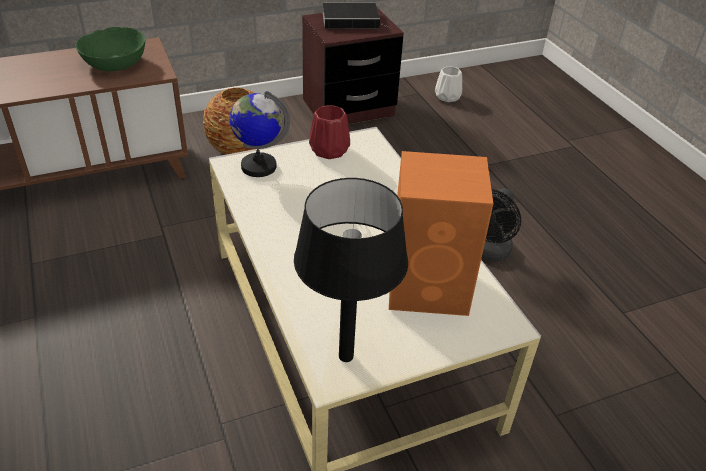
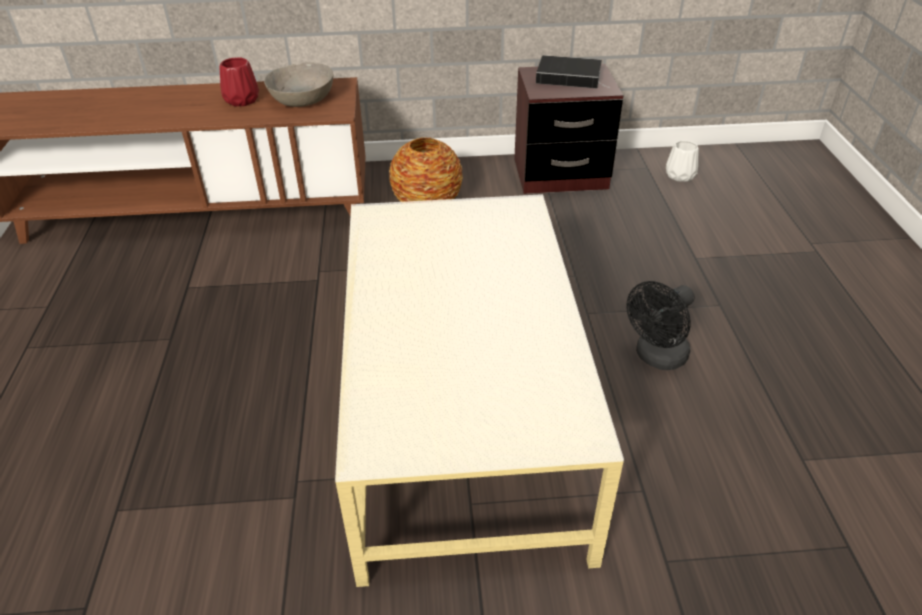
camera: 20 degrees right, 0 degrees up
green bowl [76,27,145,71] -> grey bowl [264,62,333,107]
globe [230,91,290,177] -> none
black table lamp [294,178,408,362] -> none
red vase [309,105,350,159] -> red vase moved to [220,57,259,106]
orange speaker [389,151,494,316] -> none

